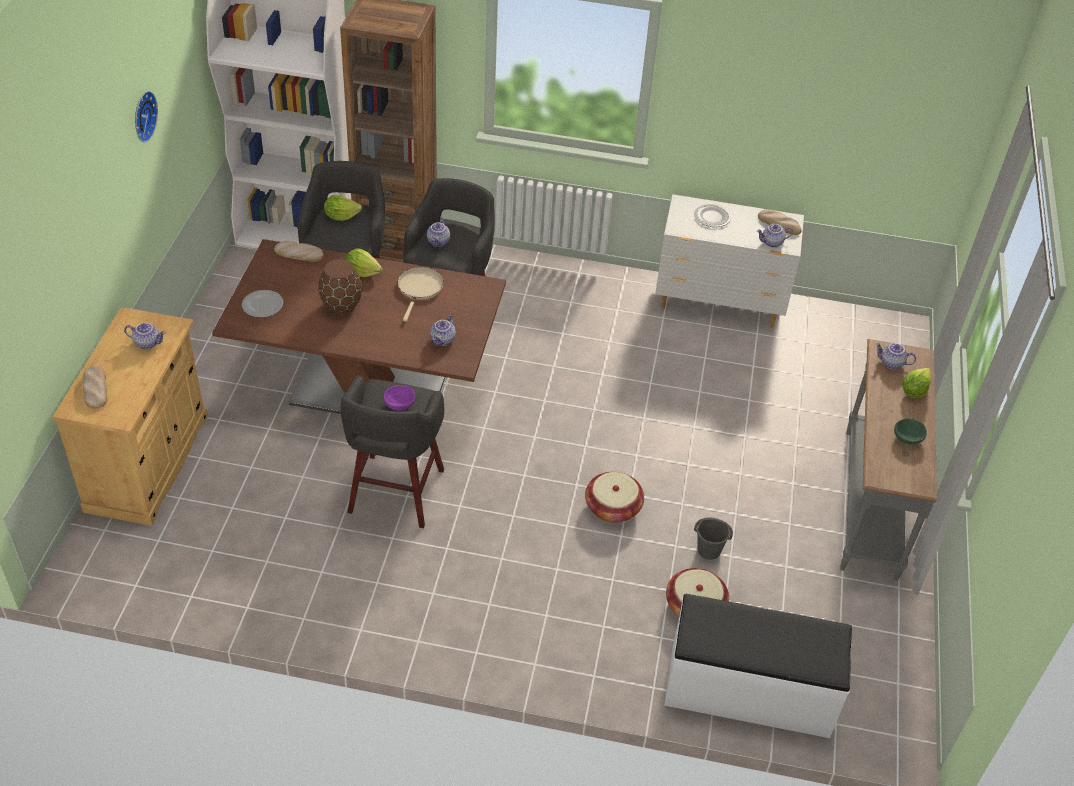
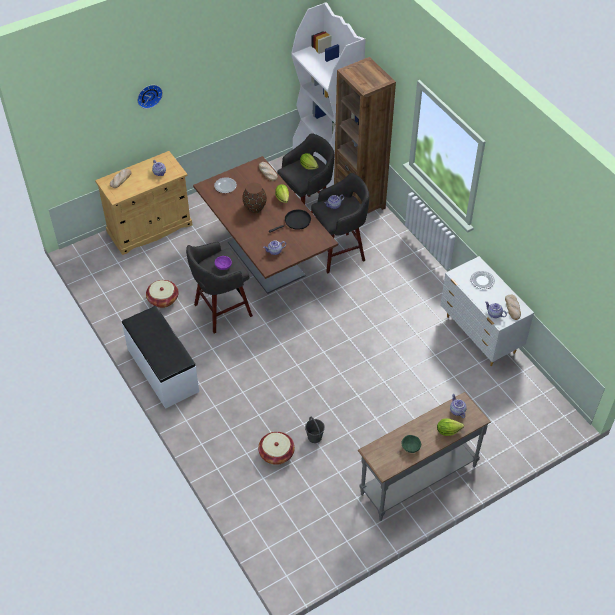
camera: 50 degrees right, 5 degrees up
wall clock [135,91,158,142] -> wall clock moved to [137,85,163,109]
beige frying pan [398,267,444,322] -> black frying pan [269,209,311,233]
basket [585,472,644,523] -> basket moved to [146,280,179,308]
white bench [664,594,852,738] -> white bench moved to [122,306,199,409]

